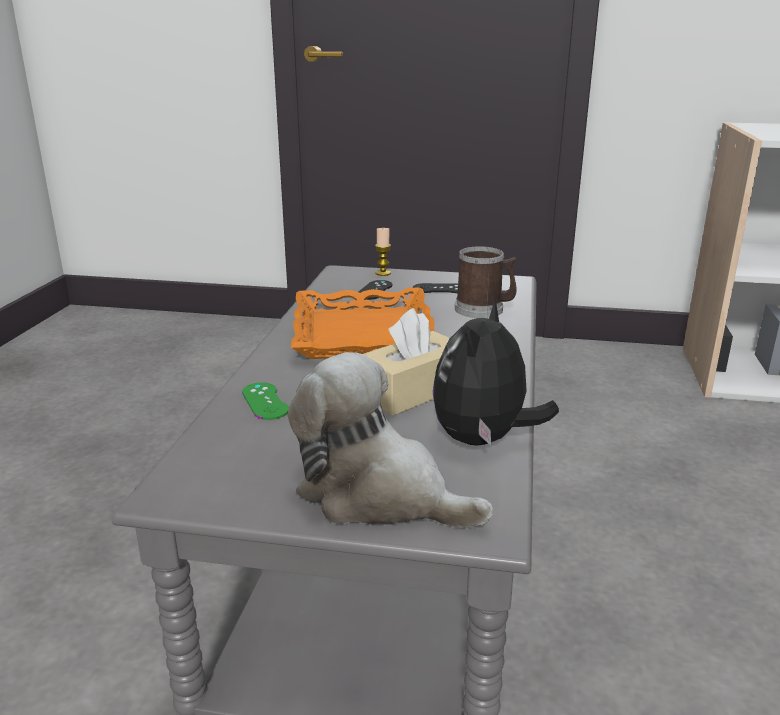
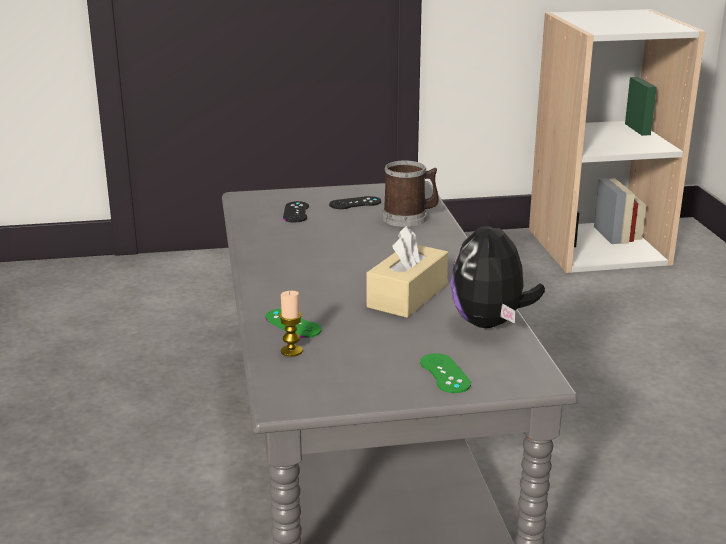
camera: 20 degrees left, 0 degrees up
plush toy [287,352,493,528] -> green game controller [420,353,471,393]
orange tray [291,287,436,359] -> none
candle [375,228,391,276] -> candle moved to [279,291,303,357]

